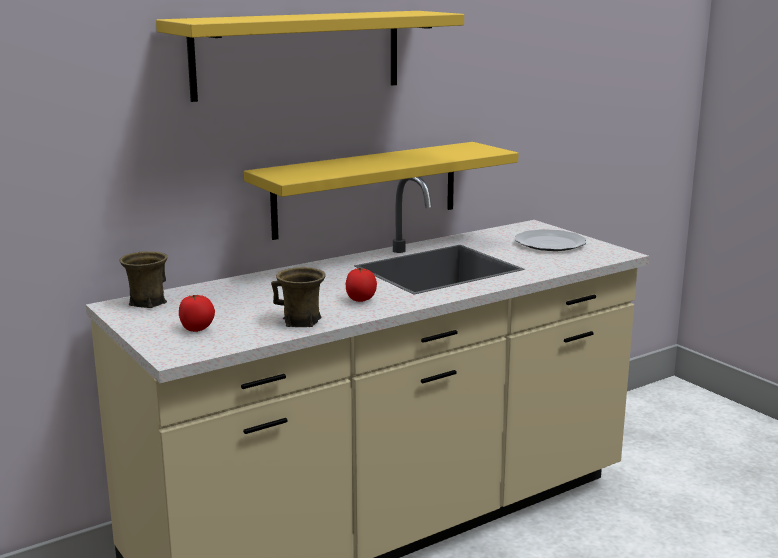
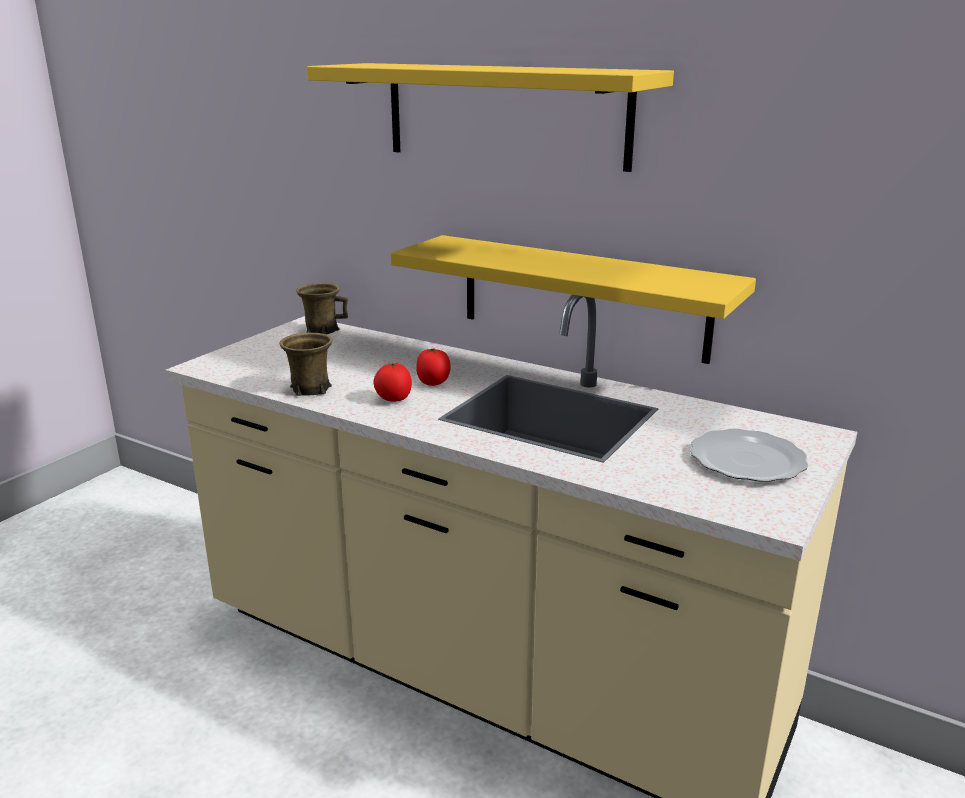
camera: 65 degrees right, 5 degrees up
tomato [179,295,215,332] -> tomato moved to [416,348,451,386]

